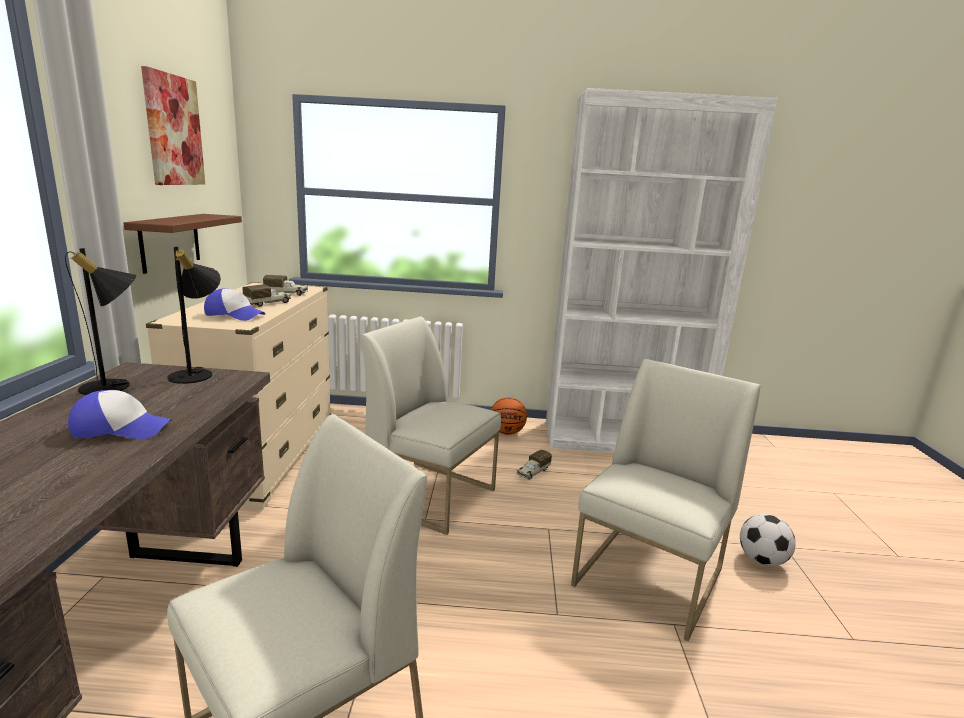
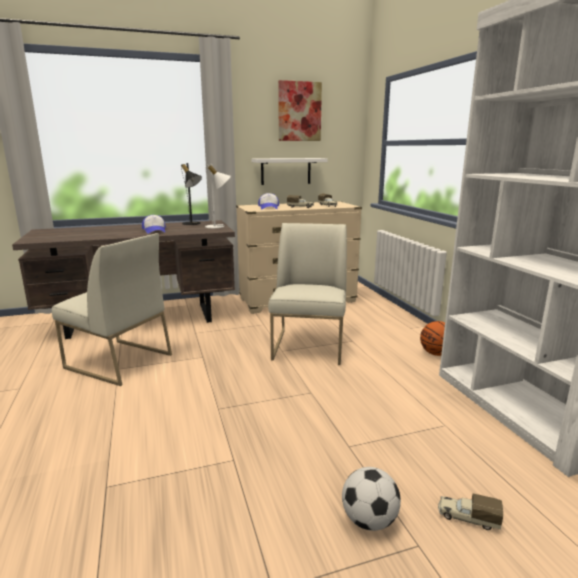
camera: 70 degrees right, 0 degrees up
brown shelf [123,214,242,274] -> white shelf [252,158,328,185]
black table lamp [167,247,221,384] -> white table lamp [205,164,231,228]
toy truck [516,450,552,480] -> toy truck moved to [438,494,503,530]
white chair [571,359,760,641] -> none

